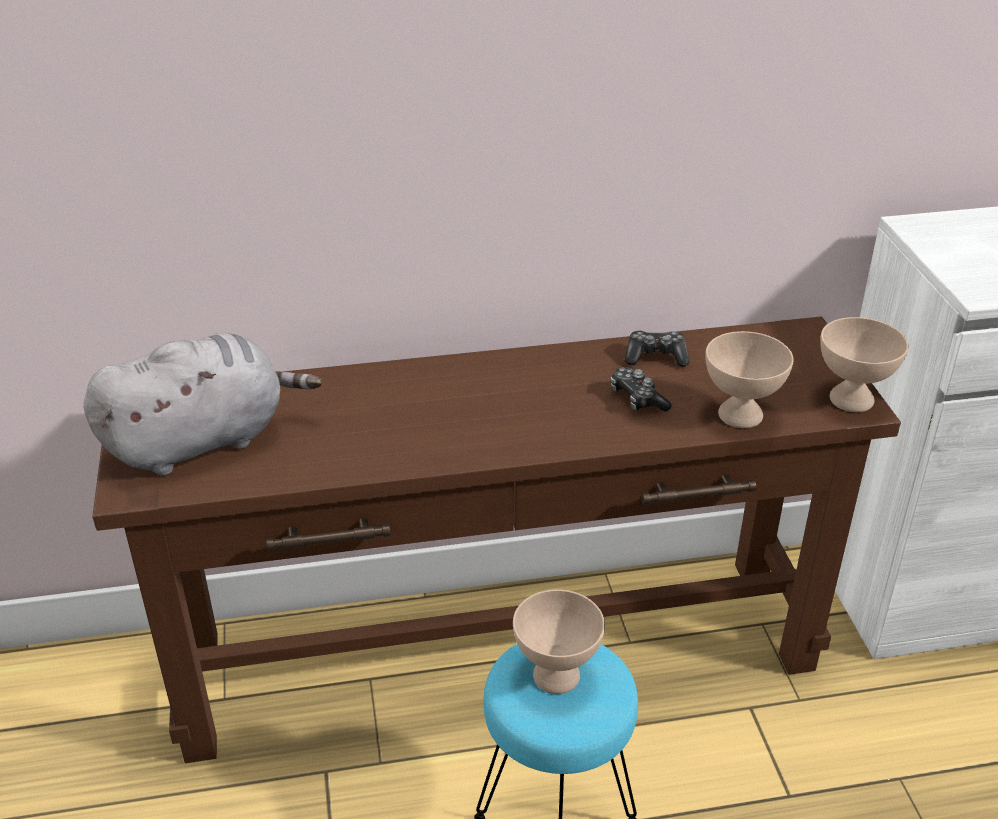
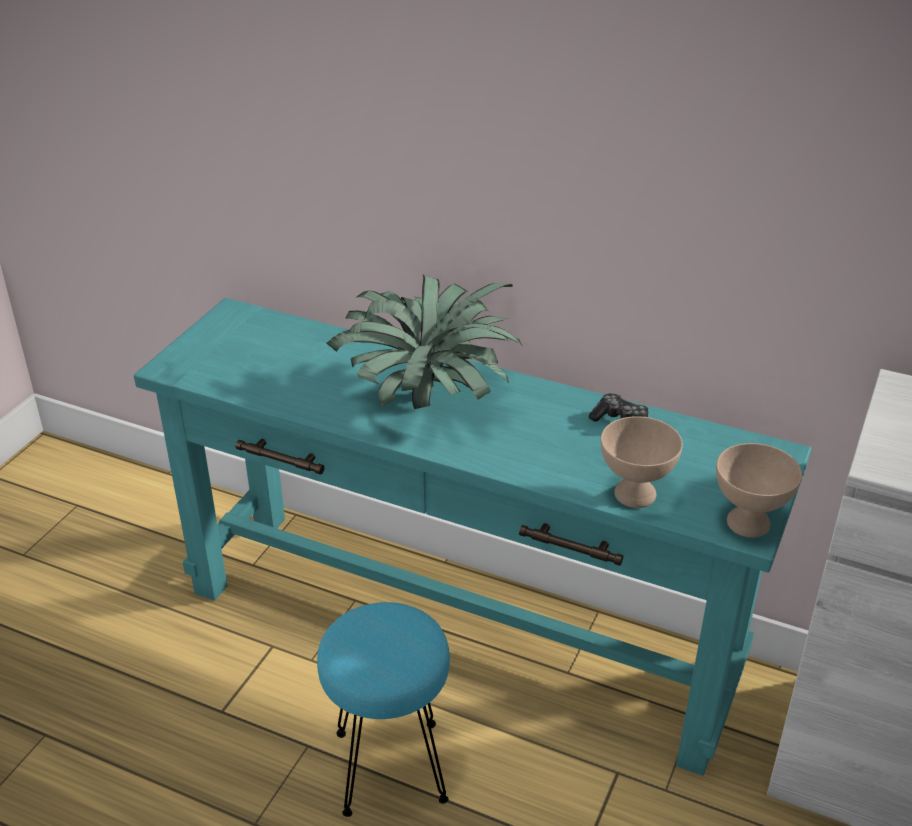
camera: 35 degrees right, 0 degrees up
grey plush toy [83,333,322,476] -> none
brown console table [92,317,901,763] -> turquoise console table [134,298,812,776]
beige bowl [513,589,605,694] -> none
game controller [610,367,672,412] -> none
none -> potted plant [326,274,523,409]

